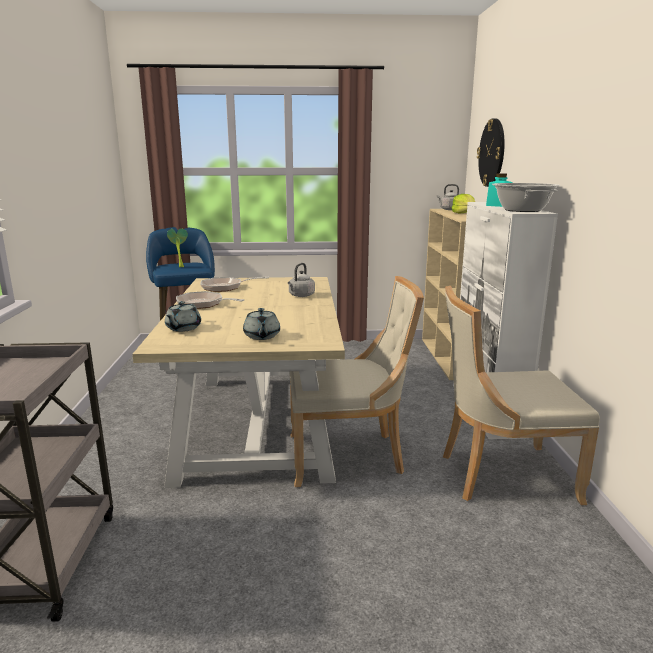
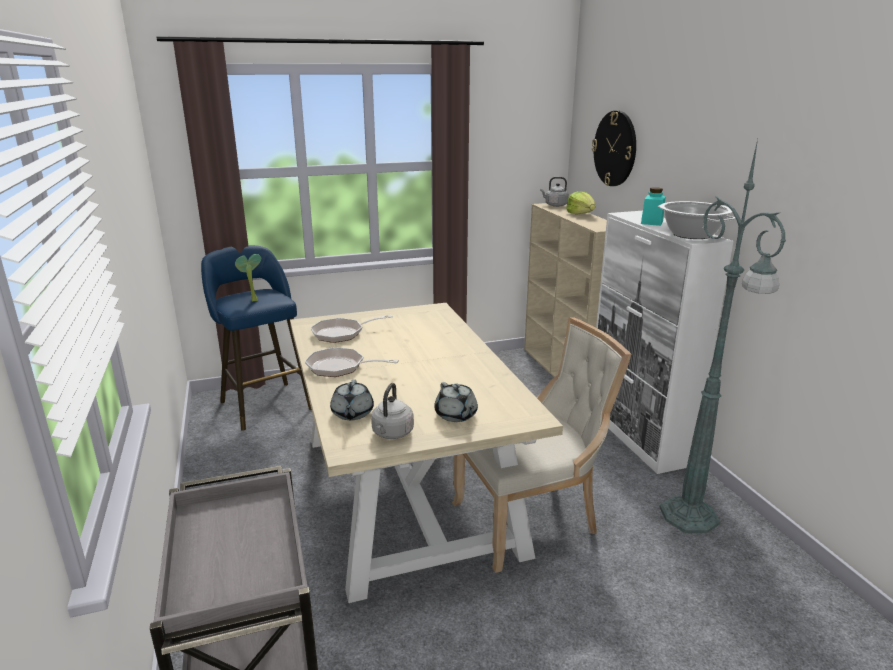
camera: 15 degrees left, 5 degrees up
grey kettle [288,263,315,297] -> grey kettle moved to [371,383,414,439]
beige chair [443,286,600,505] -> green floor lamp [660,139,786,533]

